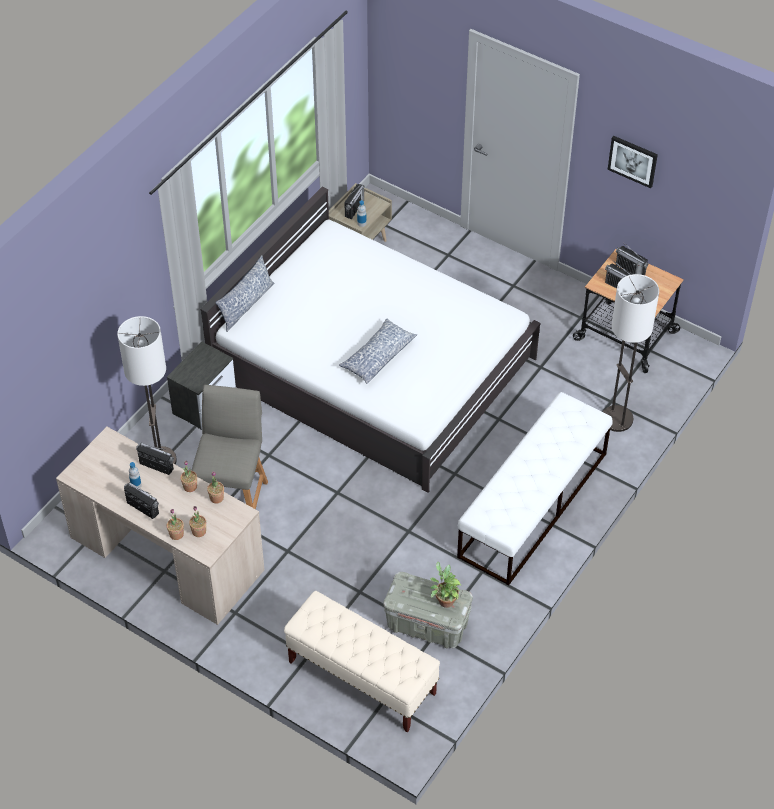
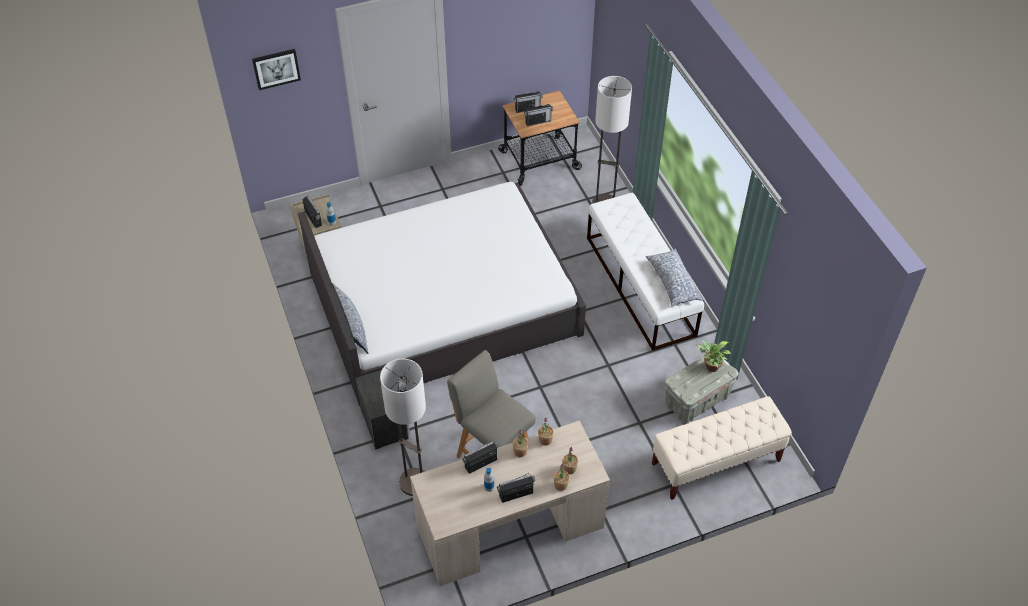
camera: 55 degrees left, 0 degrees up
pillow [339,319,417,384] -> pillow moved to [646,248,703,307]
picture [608,136,658,188] -> picture moved to [252,49,301,90]

